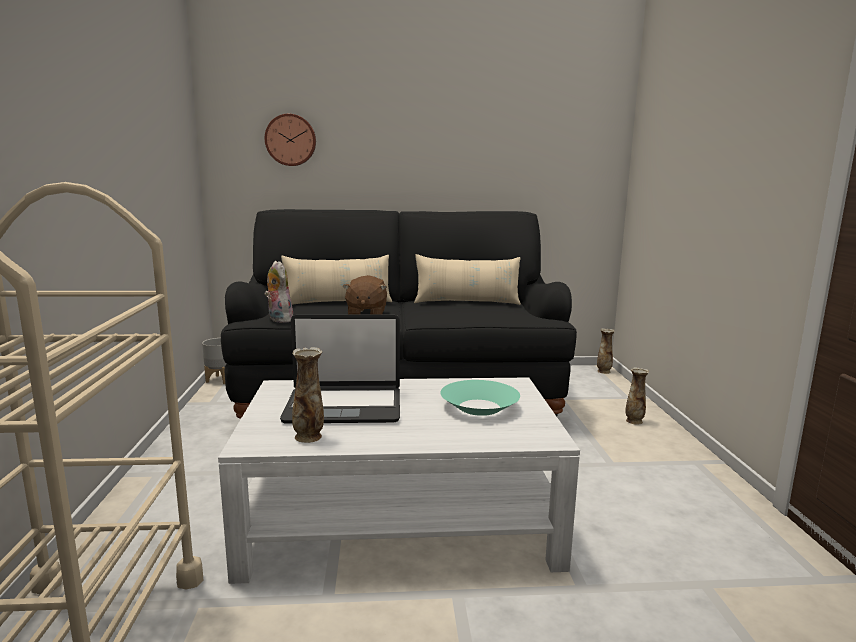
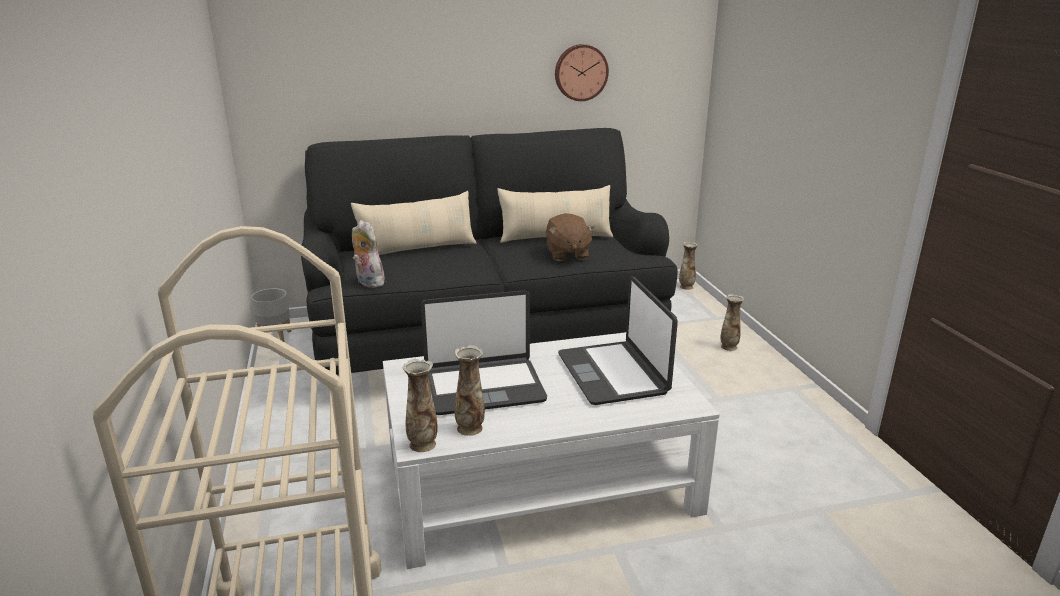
camera: 10 degrees left, 10 degrees up
wall clock [265,114,316,166] -> wall clock moved to [555,44,609,101]
brown plush toy [342,275,387,315] -> brown plush toy moved to [546,213,595,261]
turquoise bowl [440,380,520,416] -> laptop [558,276,678,405]
none -> vase [403,359,438,452]

